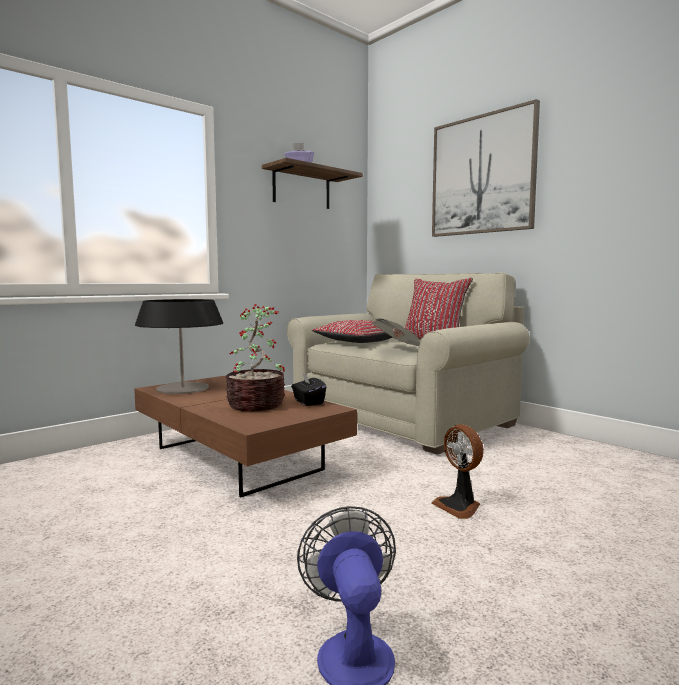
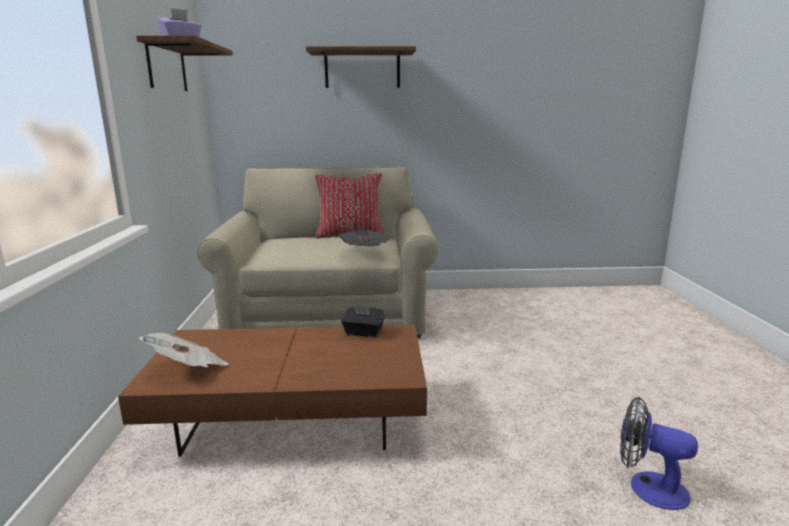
camera: 50 degrees left, 10 degrees up
table lamp [135,299,223,394] -> newspaper [138,333,229,367]
potted plant [225,304,285,411] -> none
red pillow [312,320,393,343] -> none
fan [431,424,484,519] -> none
picture [432,99,540,237] -> shelf [306,46,416,88]

